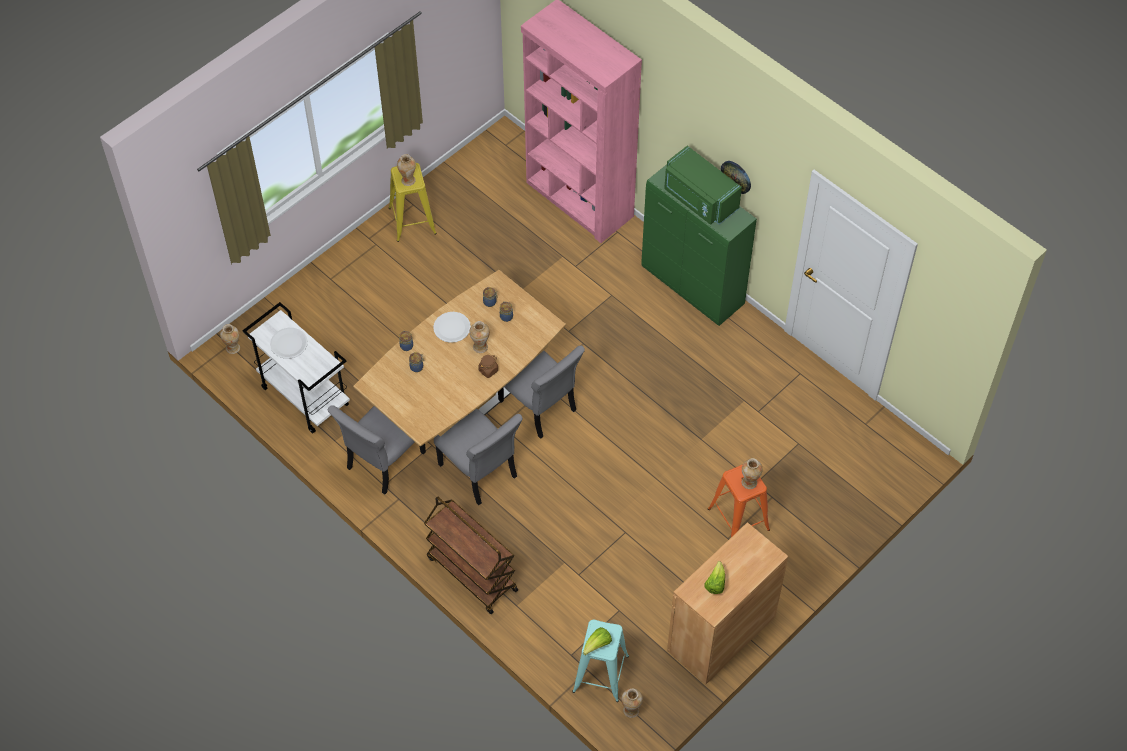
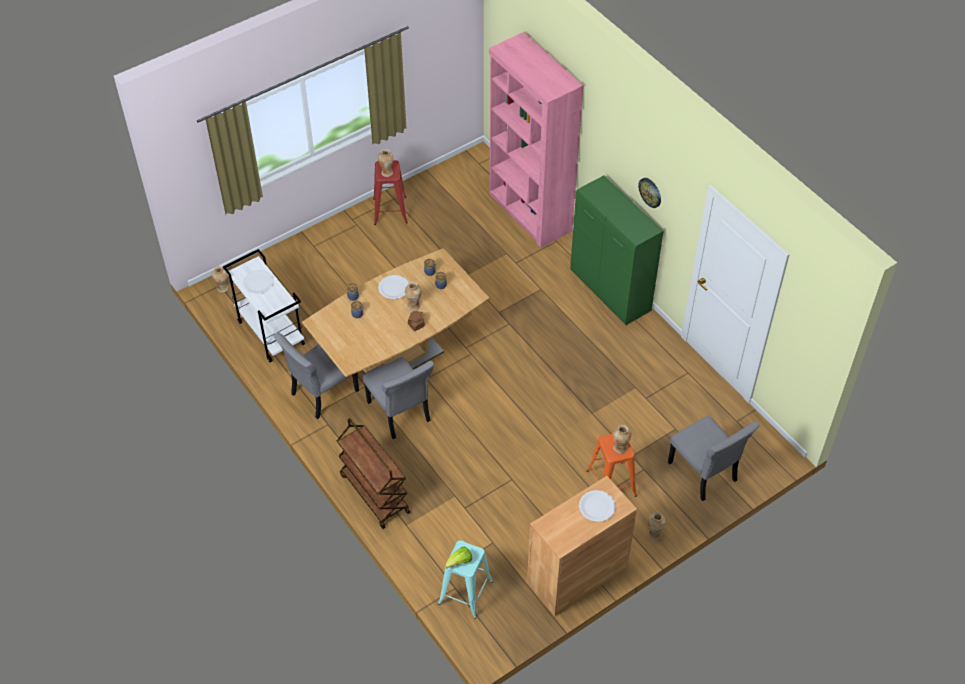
camera: 10 degrees right, 5 degrees down
yellow stool [389,163,437,242] -> red stool [373,160,408,225]
grey chair [498,345,585,439] -> grey chair moved to [668,415,759,501]
vase [621,688,643,718] -> vase moved to [648,512,666,540]
green microwave [664,146,742,225] -> none
lettuce [705,561,725,594] -> none
none -> white plate [579,490,616,522]

